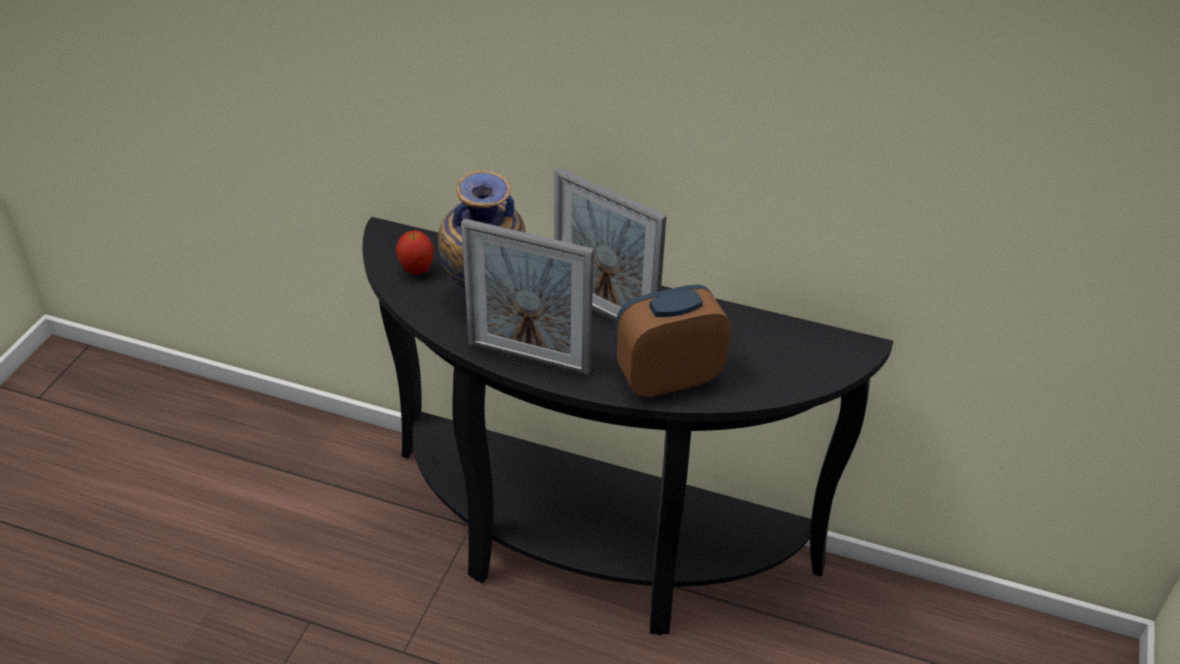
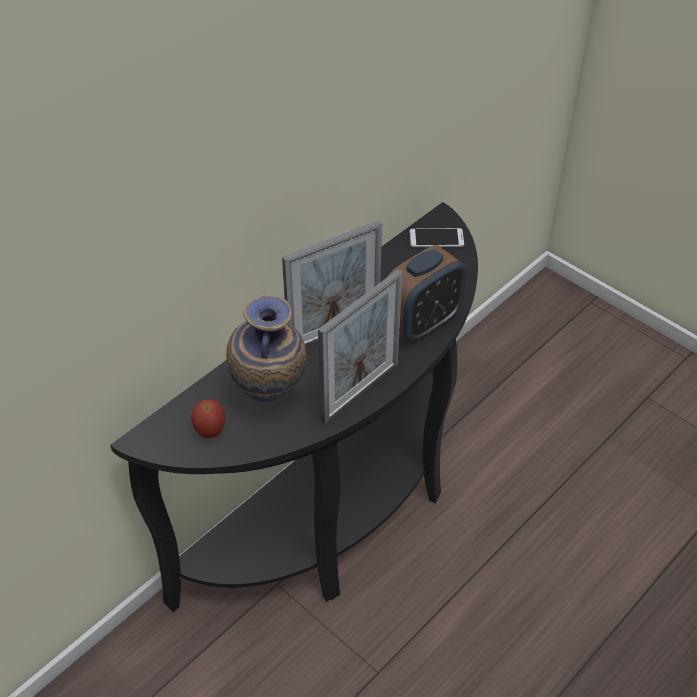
camera: 65 degrees left, 5 degrees up
alarm clock [614,284,731,398] -> alarm clock turned 135 degrees counterclockwise [387,245,467,341]
none -> phone [410,228,464,247]

